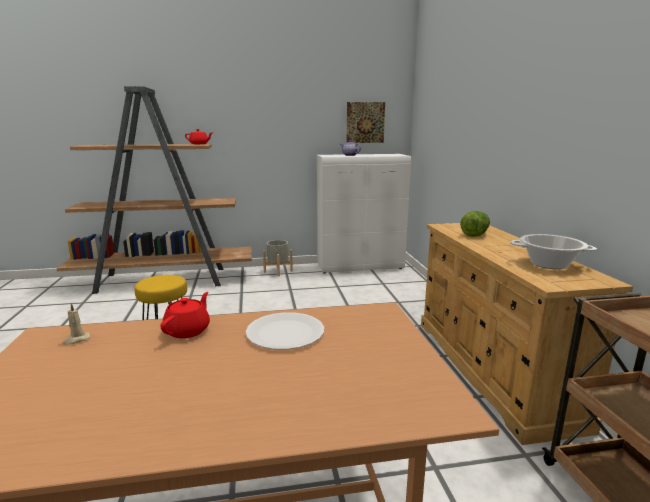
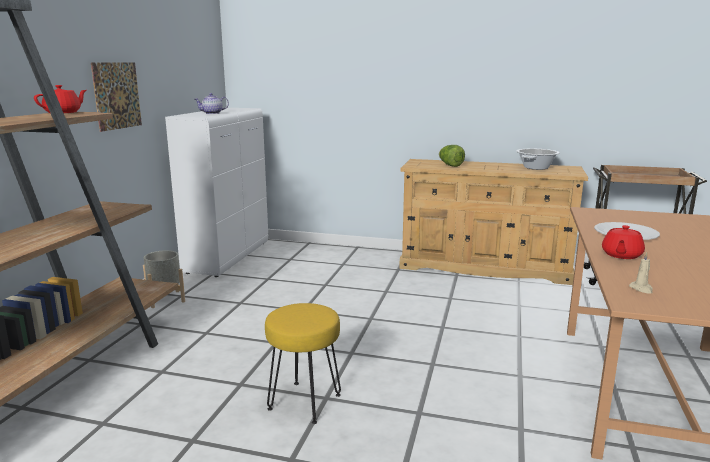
camera: 65 degrees left, 0 degrees up
red teapot [160,292,210,338] -> red teapot turned 105 degrees counterclockwise [602,225,645,259]
picture [347,102,385,143] -> picture moved to [91,62,142,132]

